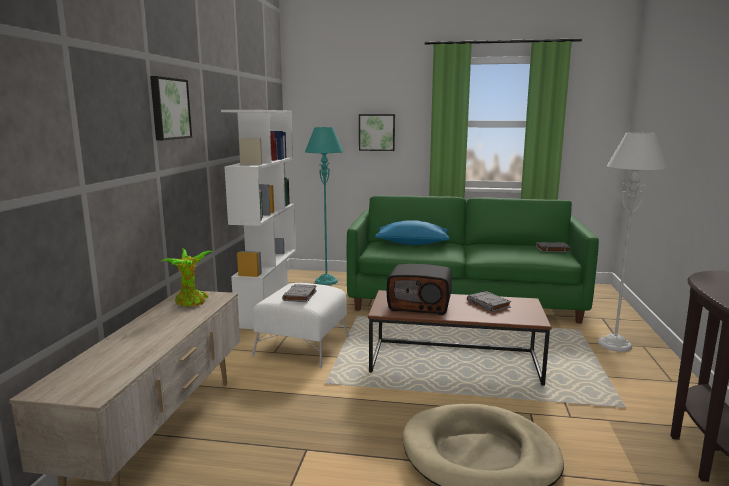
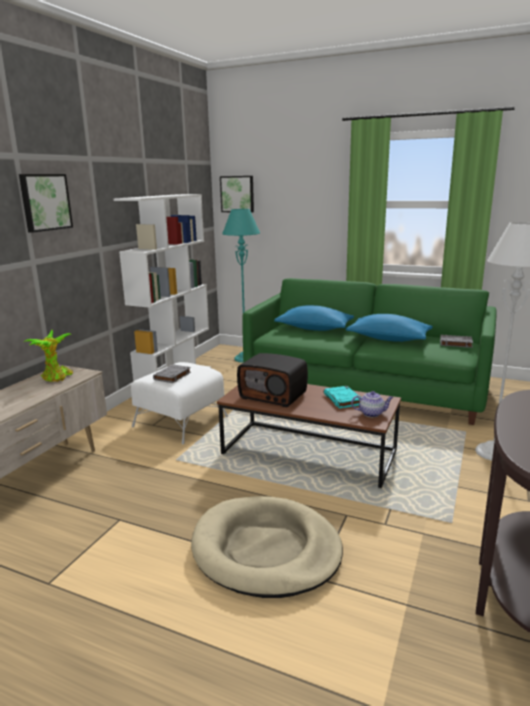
camera: 15 degrees right, 5 degrees up
picture [359,114,395,151] -> picture moved to [220,176,254,213]
grey book [467,291,511,312] -> turquoise book [324,386,361,408]
none -> blue pillow [346,314,433,342]
none -> teapot [351,391,393,417]

